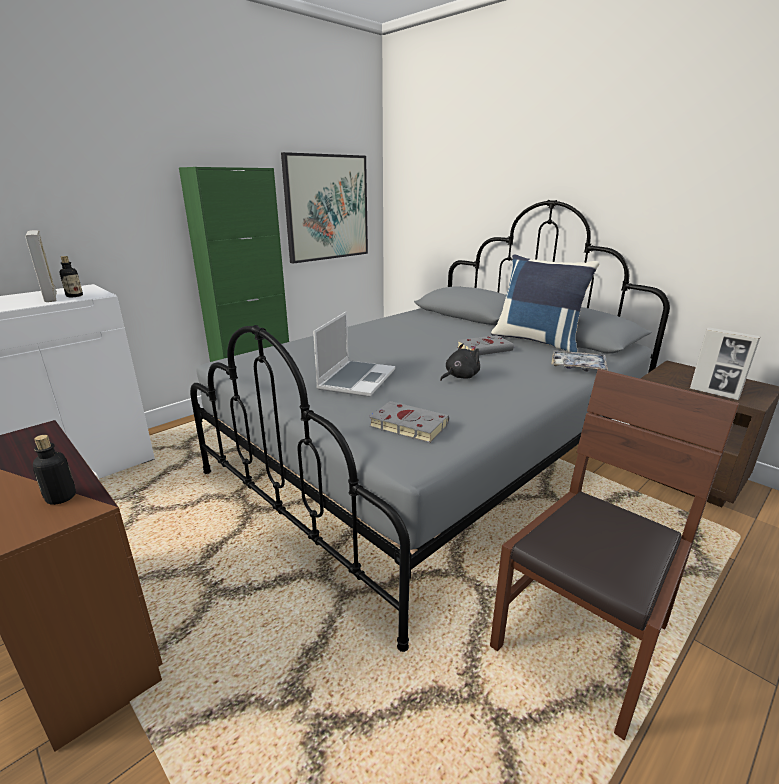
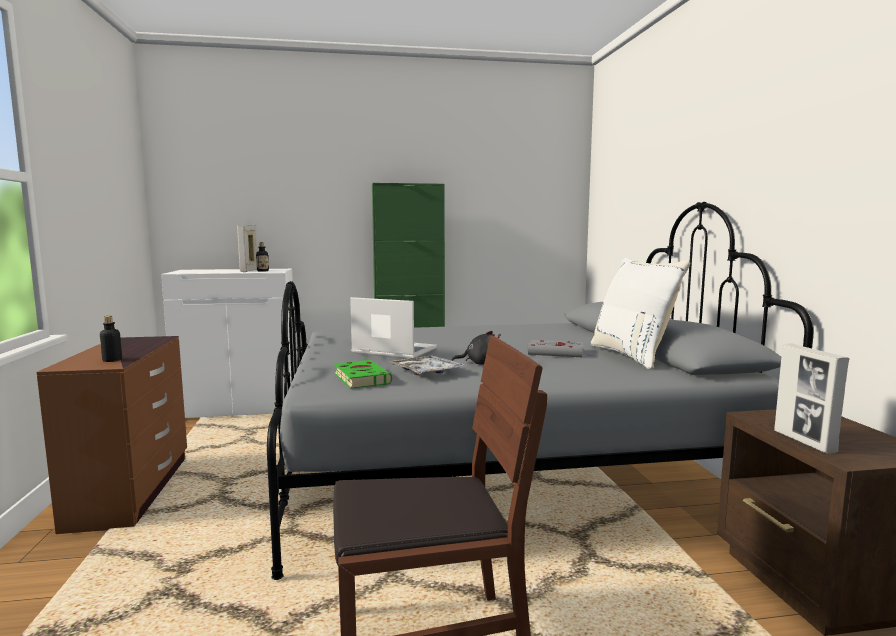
camera: 35 degrees right, 15 degrees down
picture [281,152,368,264] -> none
laptop [313,311,395,397] -> laptop turned 120 degrees counterclockwise [350,297,437,359]
grey book [369,401,449,443] -> green book [334,360,392,389]
blue pillow [491,254,600,352] -> white pillow [591,258,690,370]
tray [551,350,608,372] -> tray moved to [388,355,467,375]

